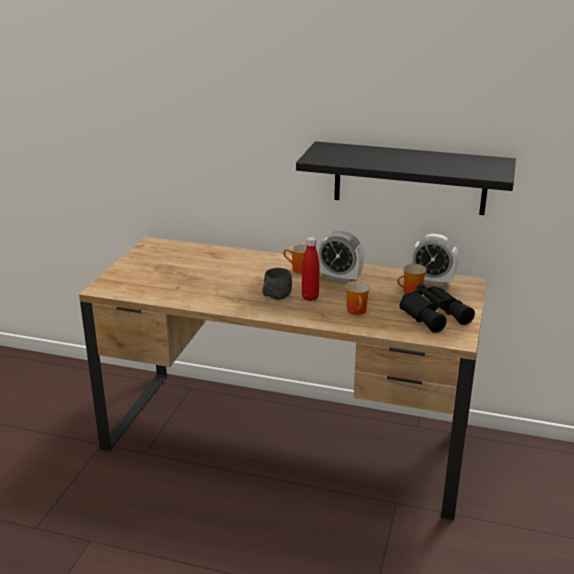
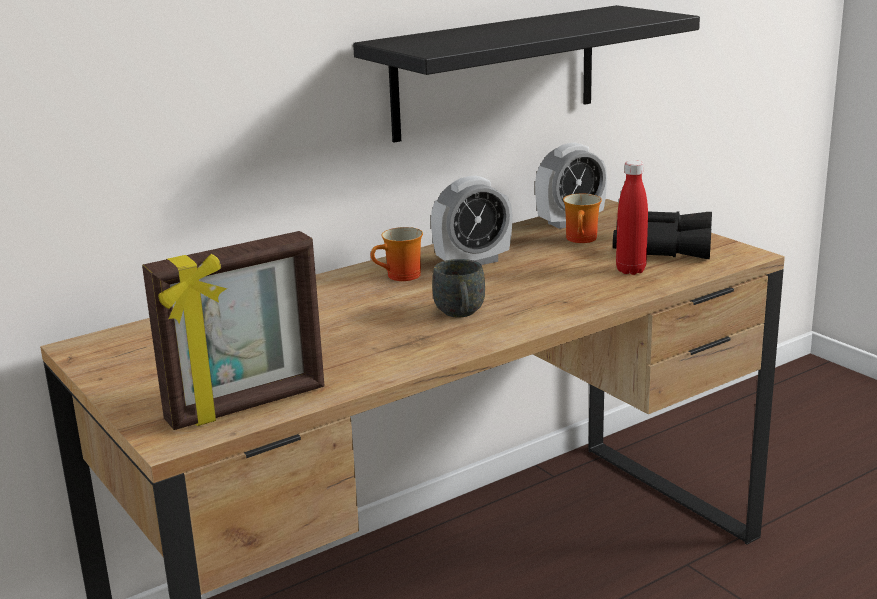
camera: 50 degrees left, 5 degrees down
red bottle [302,237,319,301] -> red bottle moved to [616,160,648,275]
mug [345,281,370,315] -> none
none -> picture frame [142,231,325,430]

